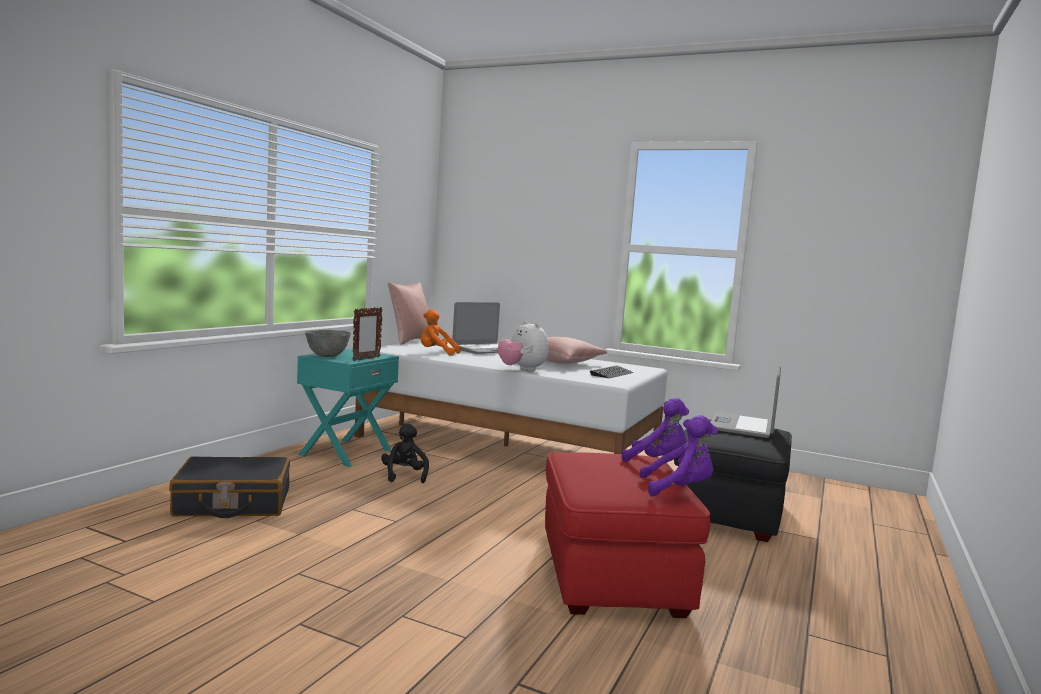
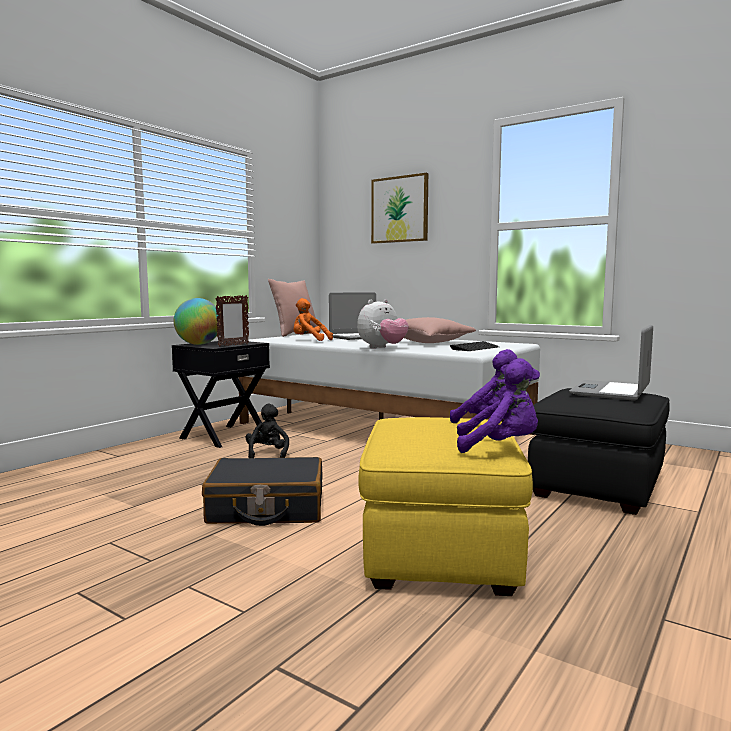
camera: 10 degrees right, 0 degrees up
black suitcase [169,456,290,518] -> black suitcase moved to [202,457,322,526]
turquoise nightstand [297,349,399,467] -> black nightstand [172,341,270,448]
grey bowl [305,330,351,357] -> globe [174,298,220,345]
plush toy [498,321,549,371] -> plush toy turned 105 degrees counterclockwise [357,299,409,349]
red ottoman [545,452,710,618] -> yellow ottoman [358,417,533,596]
none -> picture [371,173,428,244]

